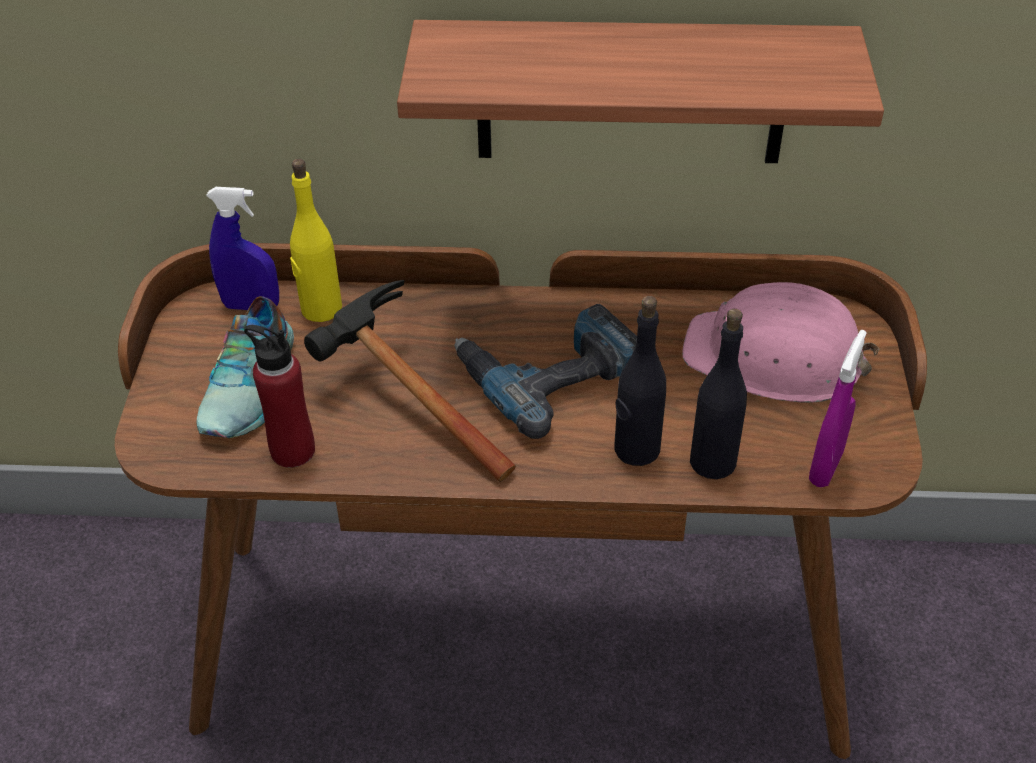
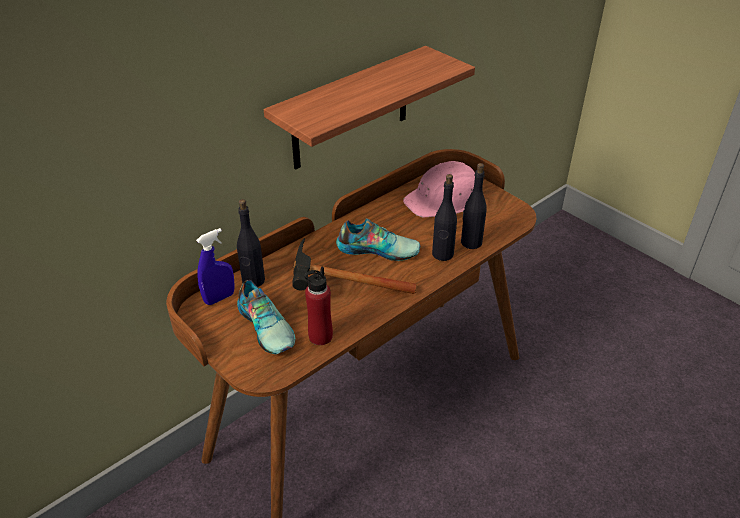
camera: 45 degrees left, 5 degrees down
yellow bottle [290,159,342,322] -> black bottle [237,199,265,287]
power drill [454,304,637,439] -> shoe [336,218,420,261]
purple spray bottle [809,330,867,487] -> none

